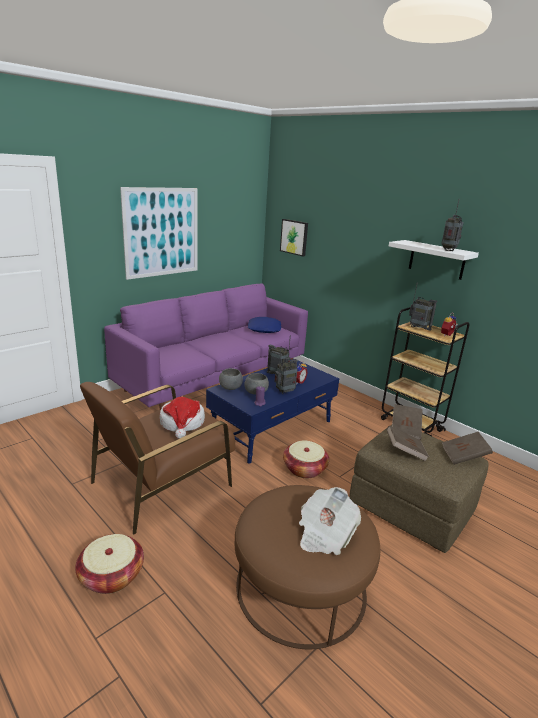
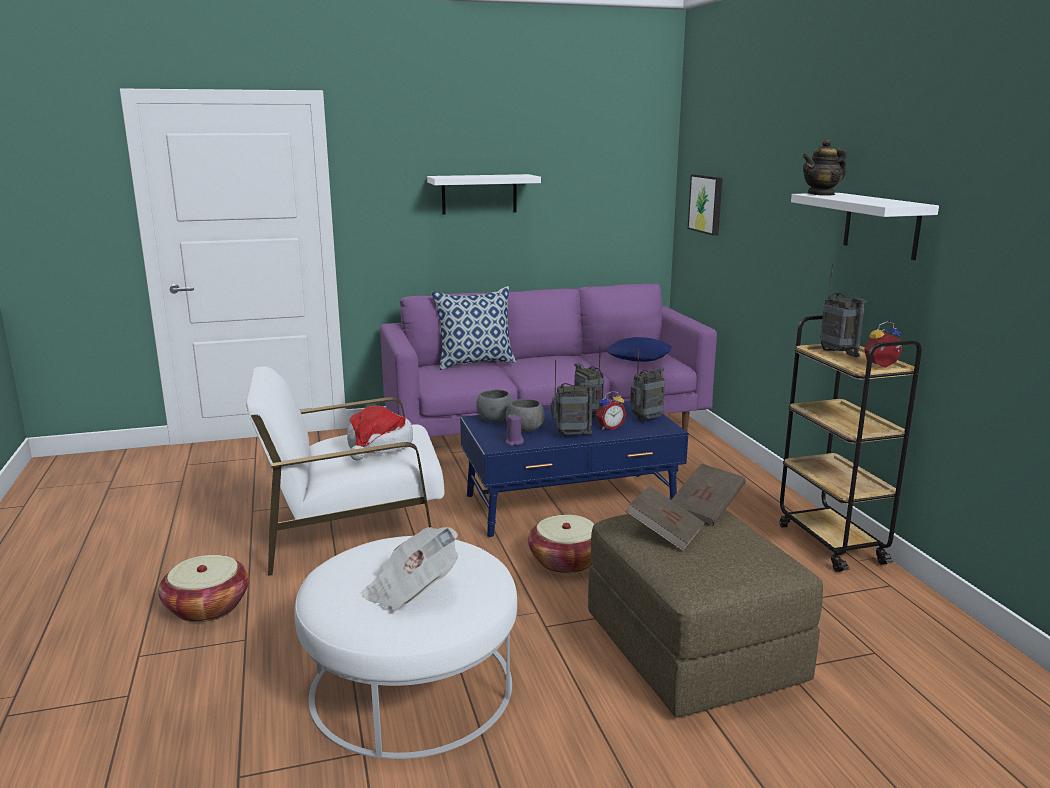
camera: 30 degrees right, 5 degrees down
brown armchair [80,382,235,535] -> white armchair [246,366,445,576]
picture [120,187,197,280] -> white shelf [427,174,541,215]
brown ottoman [235,485,380,649] -> white ottoman [294,536,517,759]
radio [442,198,464,251] -> radio moved to [630,349,665,422]
brown book [442,432,493,465] -> none
none -> pillow [432,286,517,370]
none -> teapot [802,139,846,196]

